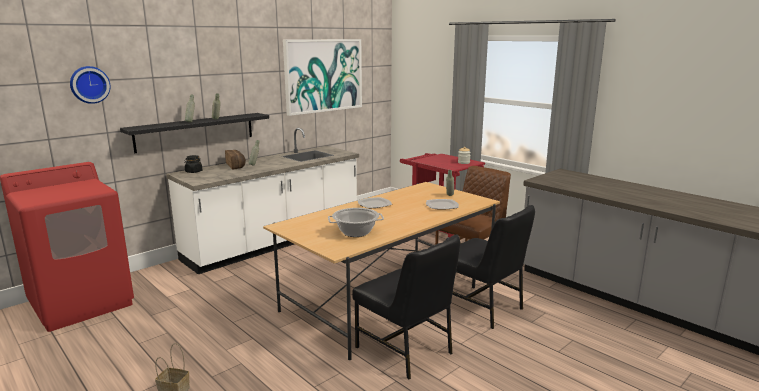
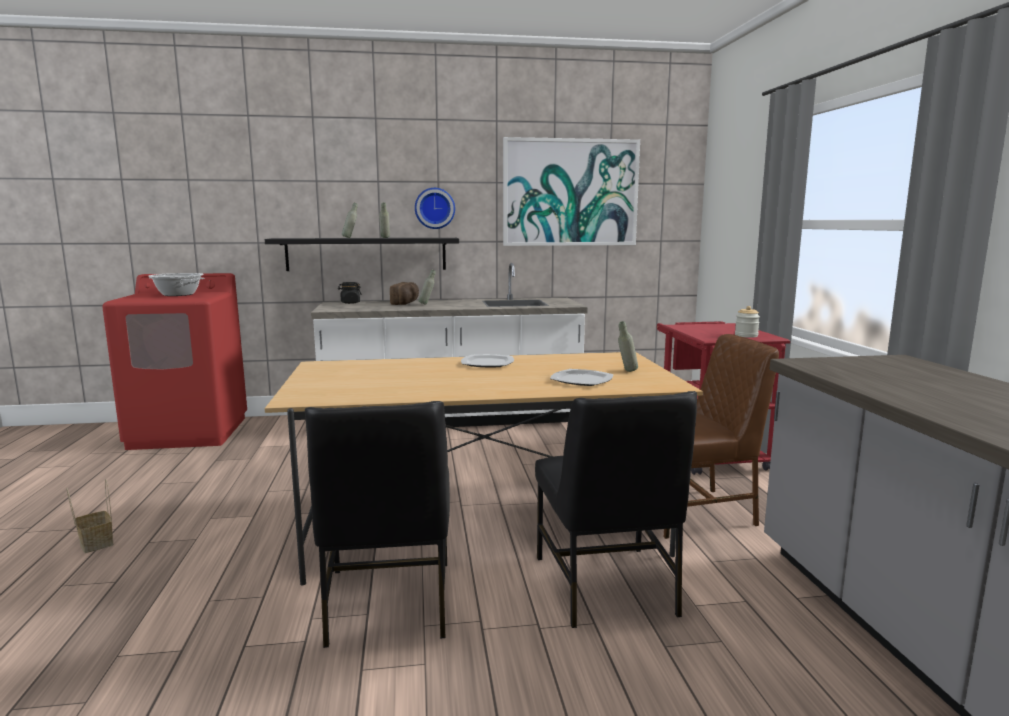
camera: 35 degrees right, 5 degrees down
wall clock [70,66,111,104] -> wall clock moved to [415,188,455,229]
cooking pot [328,208,384,237] -> cooking pot moved to [148,273,204,296]

